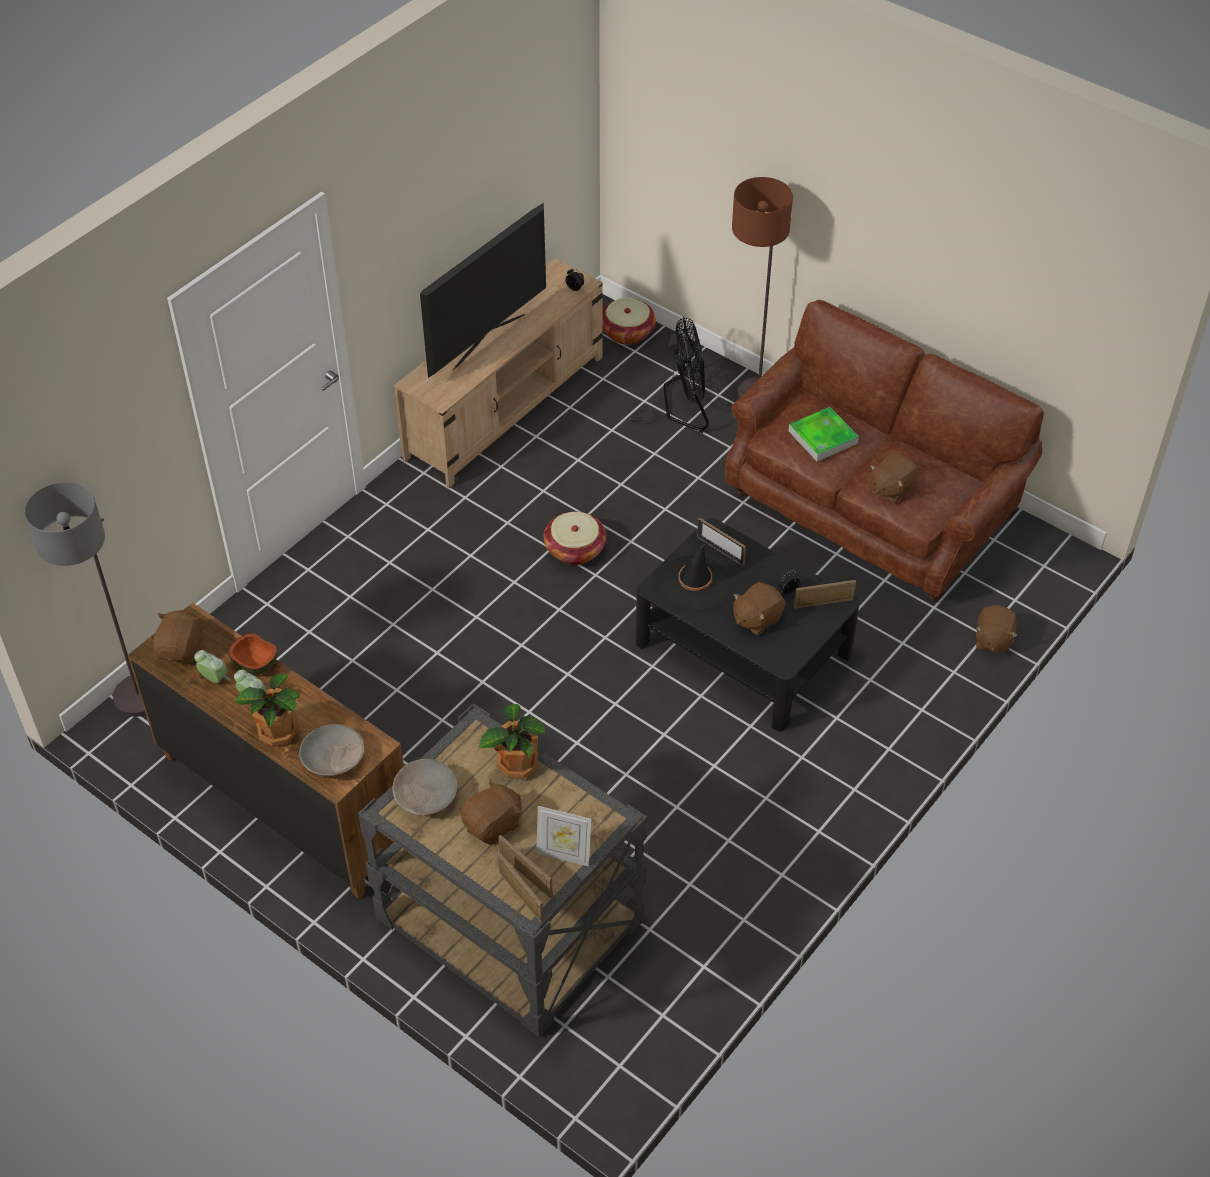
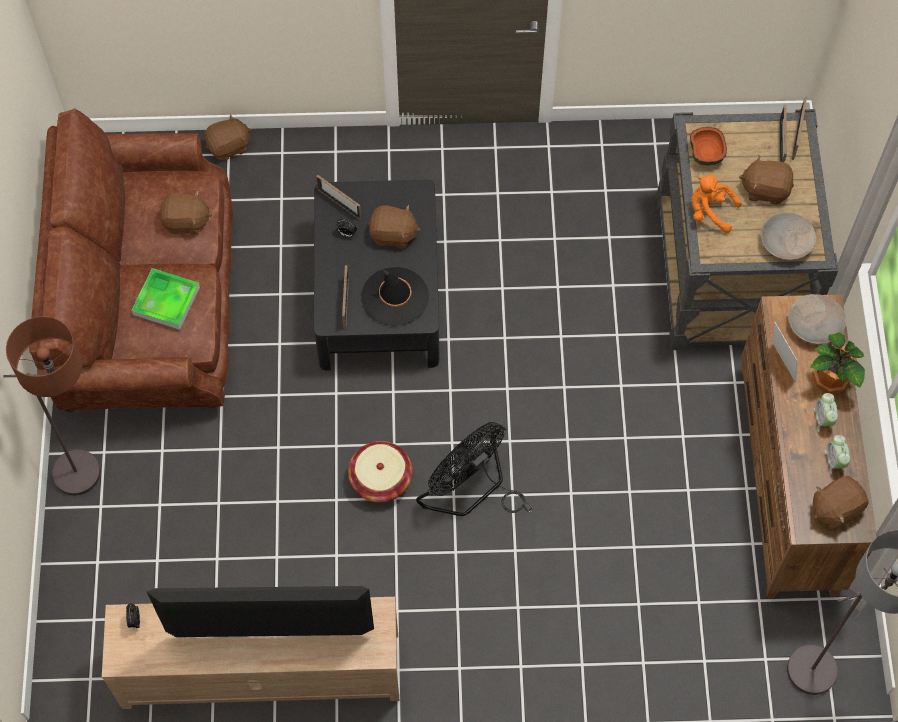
camera: 130 degrees left, 15 degrees up
bowl [228,633,278,675] -> bowl moved to [690,127,727,166]
potted plant [478,704,545,779] -> orange plush toy [692,175,742,233]
picture frame [536,806,591,866] -> picture frame moved to [773,321,797,382]
basket [602,298,656,345] -> none
black fan [629,317,709,433] -> black fan moved to [416,422,532,516]

